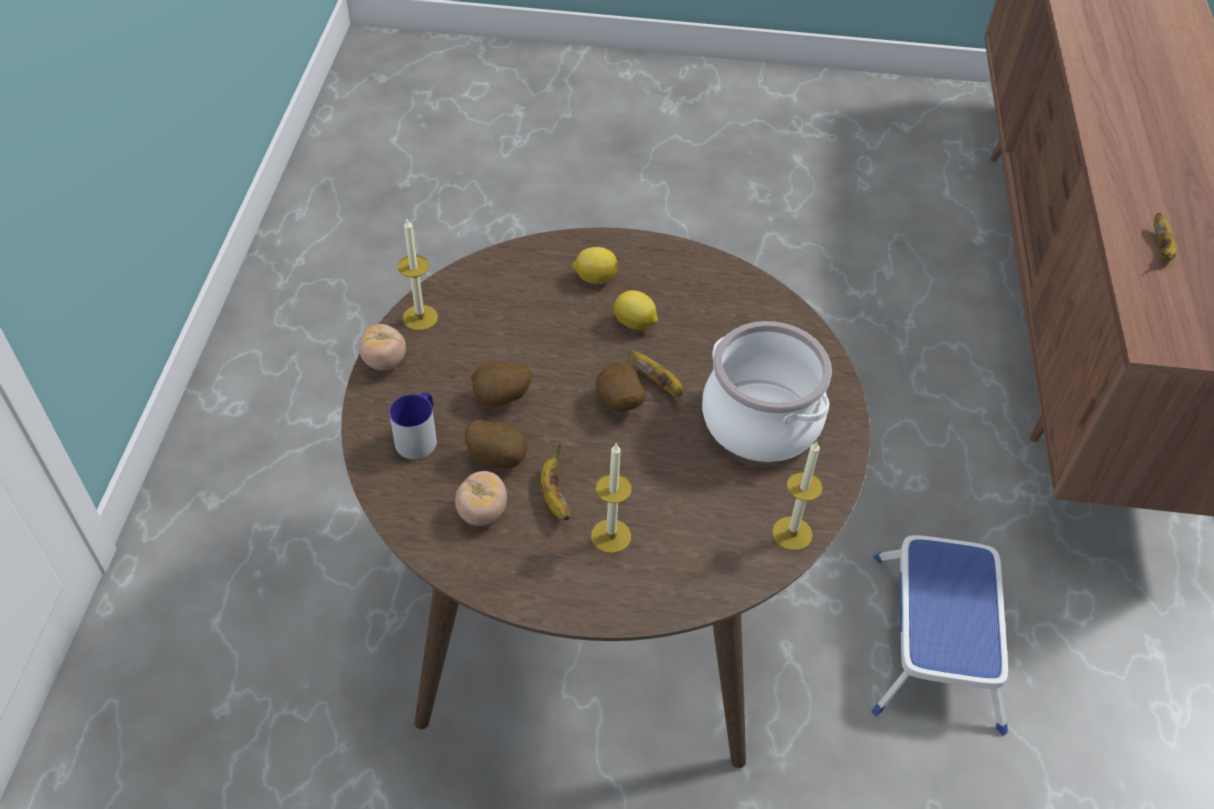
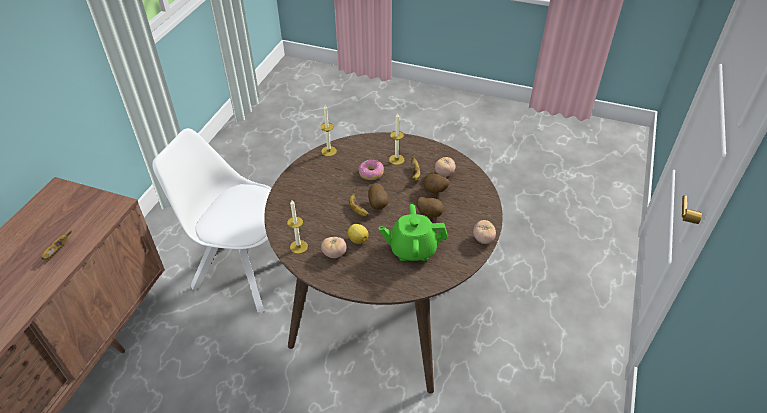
camera: 165 degrees left, 5 degrees down
mug [389,392,437,459] -> none
candle [398,219,438,331] -> candle moved to [287,200,308,254]
lemon [572,247,618,284] -> none
cooking pot [702,321,832,462] -> none
blue step ladder [871,535,1008,736] -> white chair [152,128,272,312]
none -> tomato [321,237,346,258]
none -> donut [358,160,384,180]
none -> green teapot [379,204,448,261]

